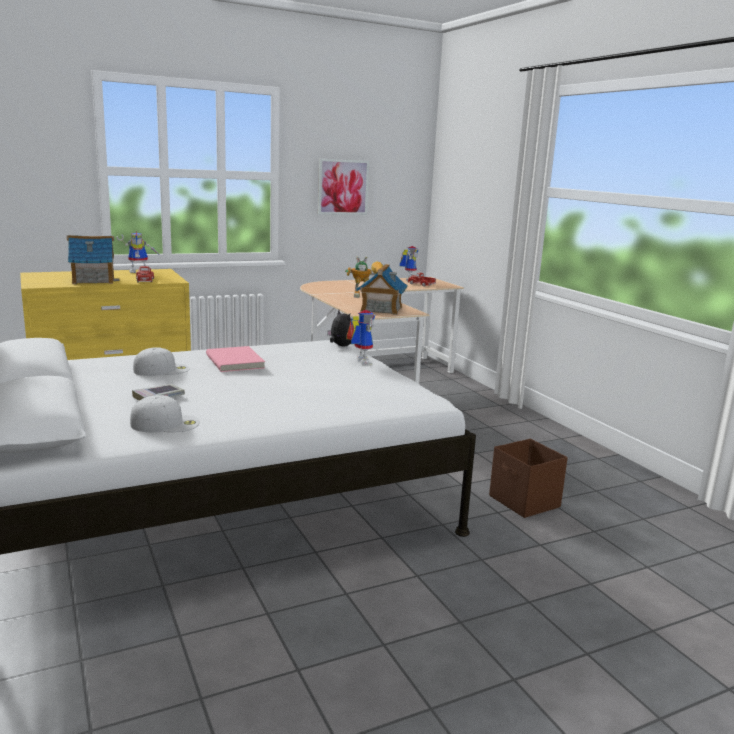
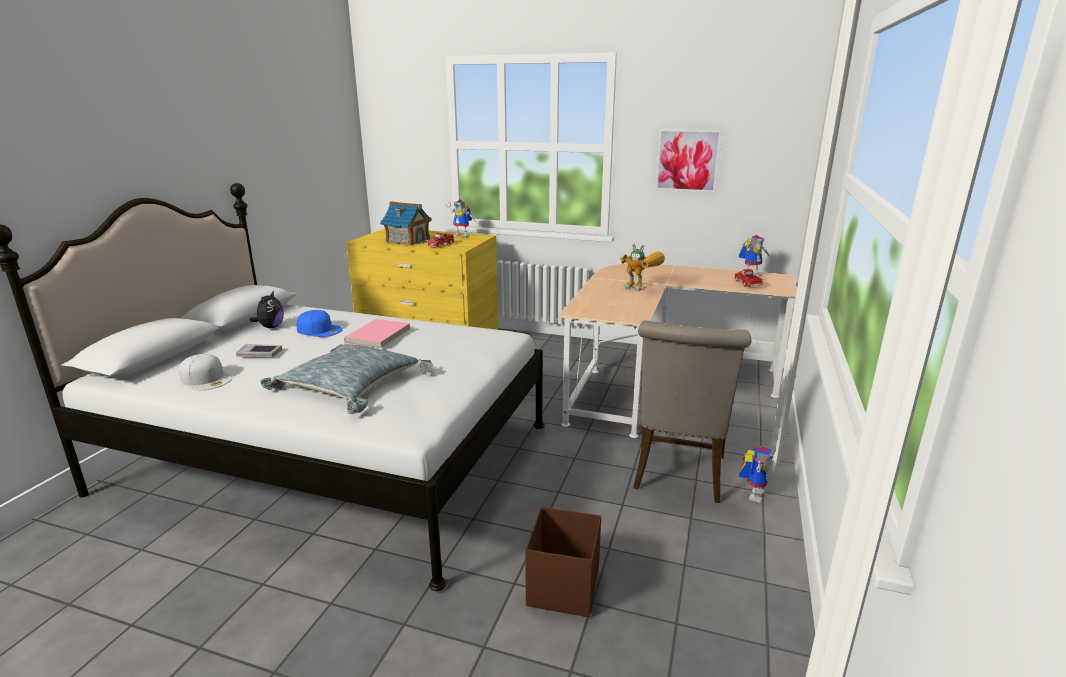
camera: 45 degrees right, 5 degrees up
white cap [133,347,190,376] -> blue cap [297,310,343,337]
plush toy [327,310,352,346] -> plush toy moved to [250,290,284,328]
toy robot [346,310,375,365] -> toy robot moved to [739,446,774,503]
toy house [357,264,408,315] -> none
none -> pillow [261,344,433,414]
none -> beige chair [633,320,751,503]

